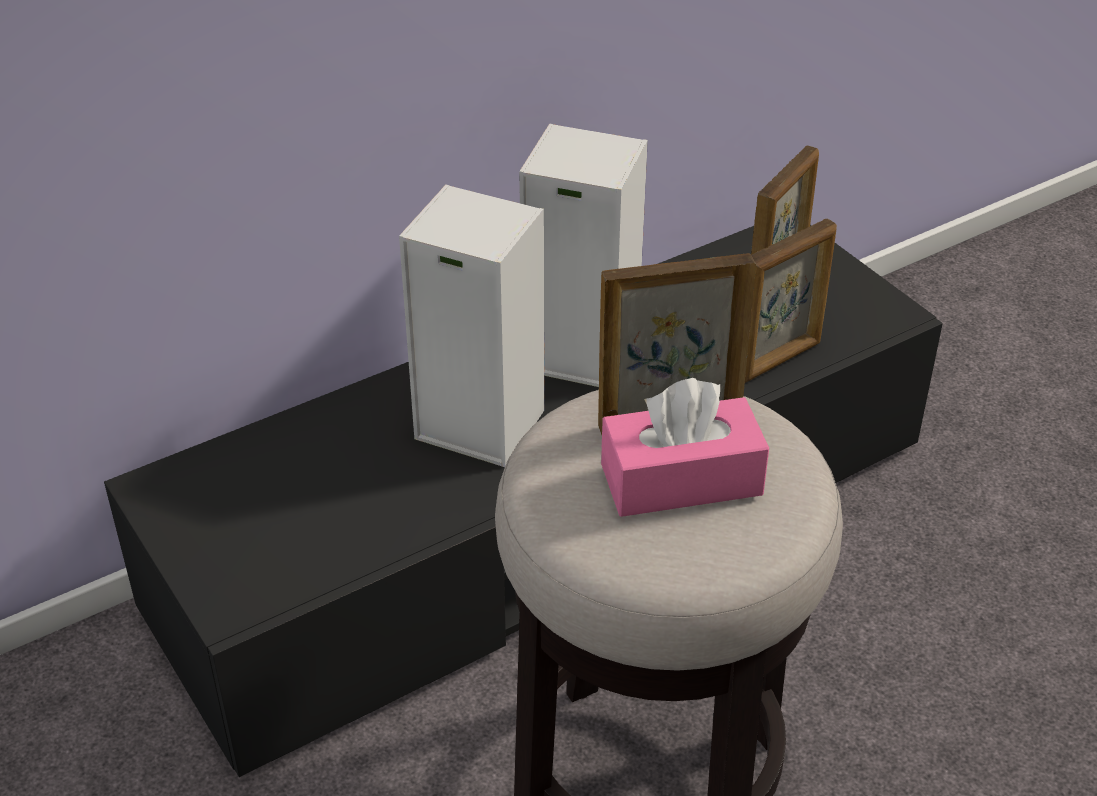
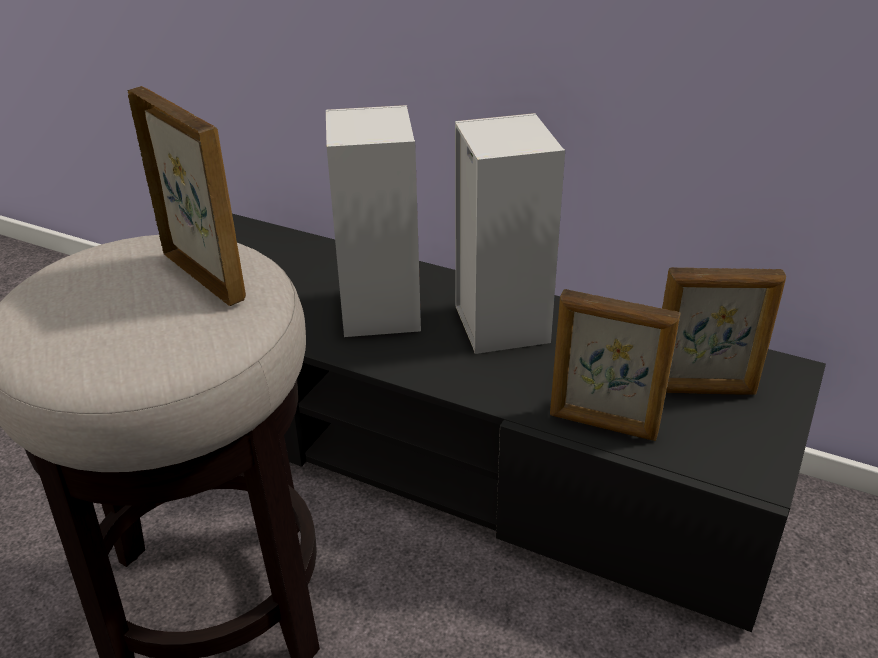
camera: 60 degrees right, 5 degrees down
pink tissue box [601,378,769,517] -> none

